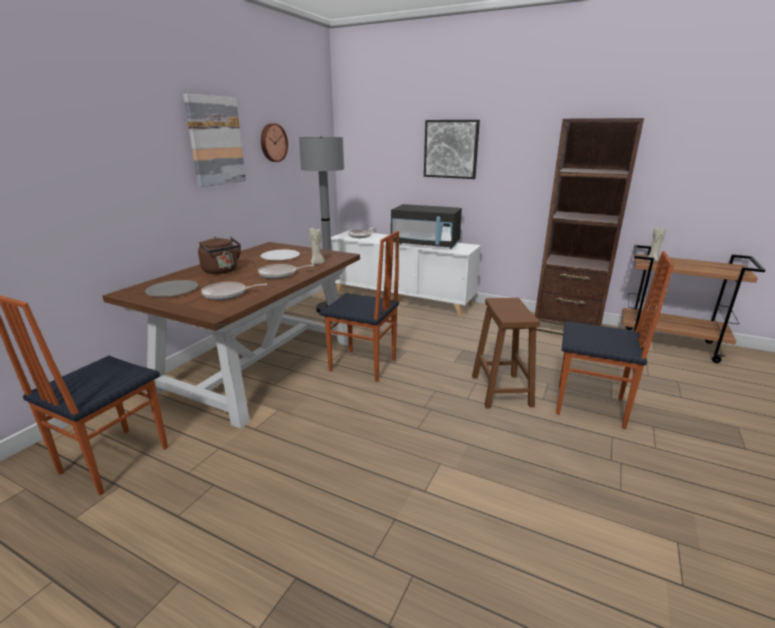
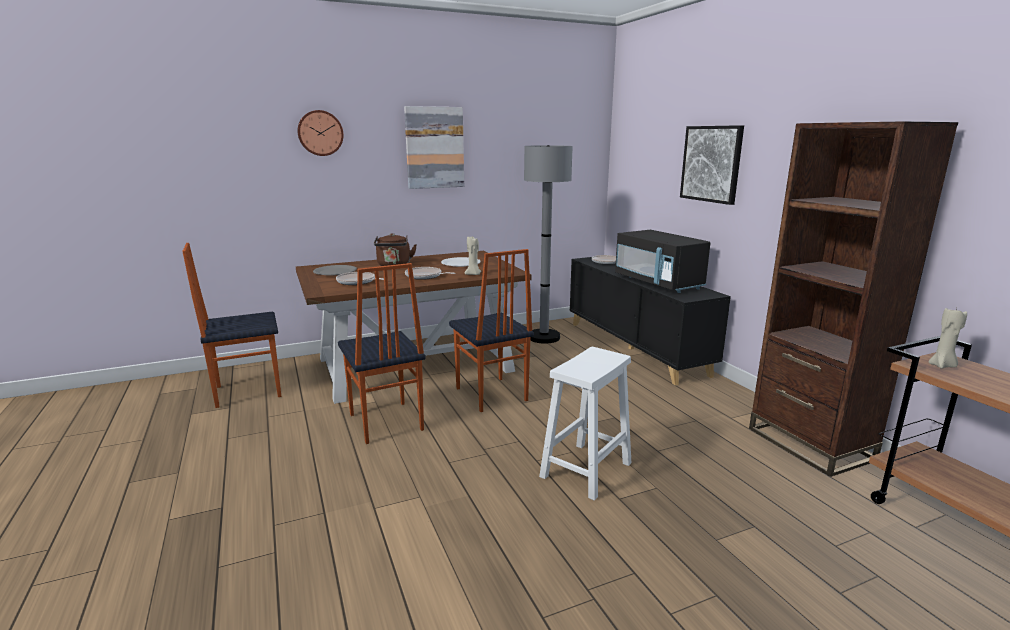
camera: 40 degrees right, 5 degrees down
wall clock [261,123,288,162] -> wall clock moved to [297,110,344,156]
white cabinet [331,230,481,317] -> black cabinet [570,257,731,386]
brown stool [472,298,540,408] -> white stool [539,347,631,501]
chair [556,251,673,429] -> chair moved to [338,263,426,444]

